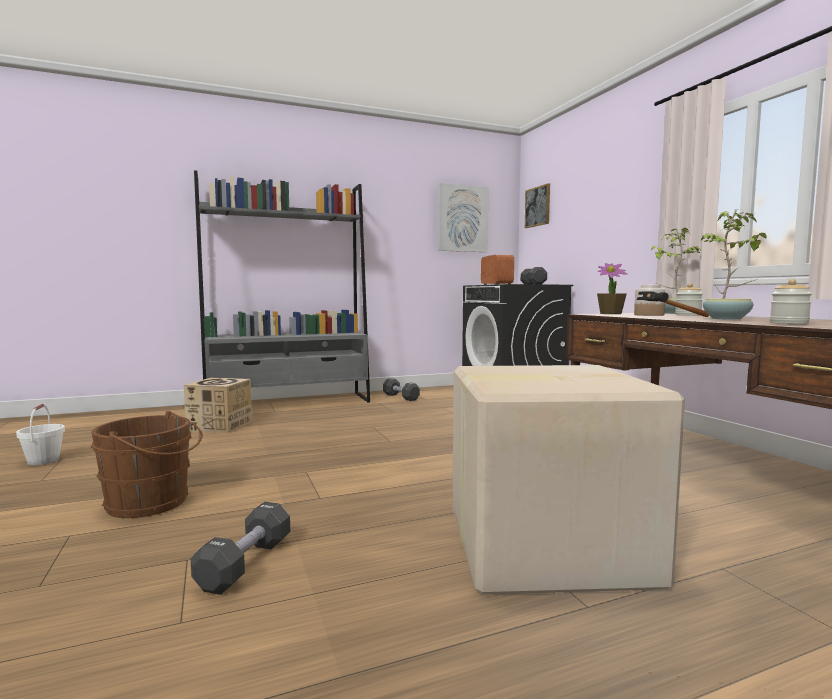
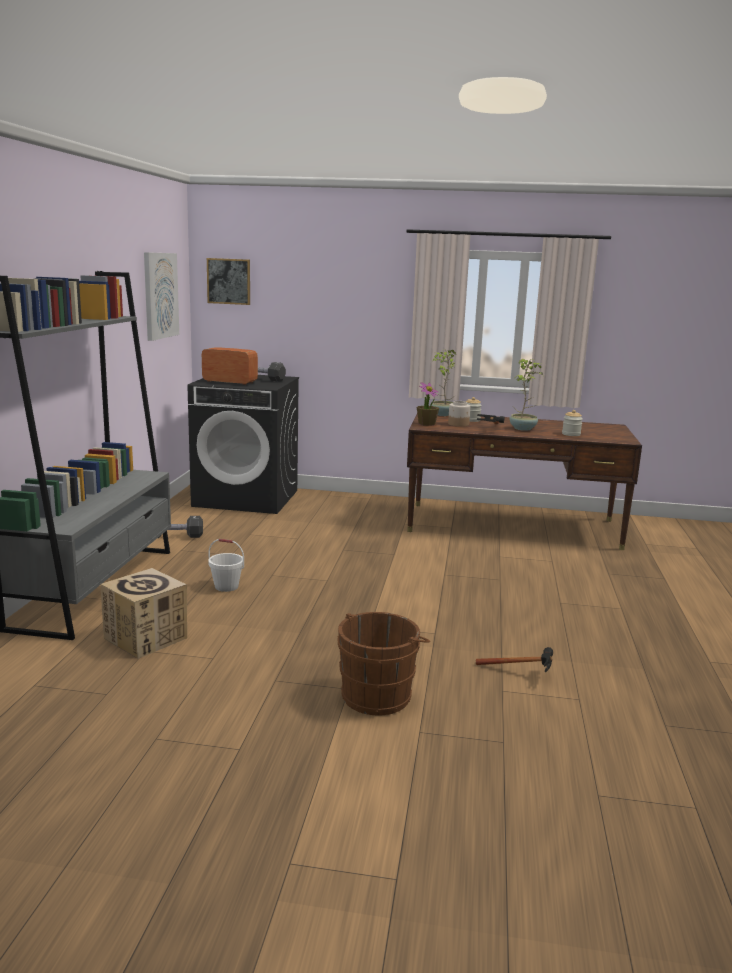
camera: 60 degrees left, 10 degrees up
white bucket [16,404,65,465] -> white bucket moved to [208,539,244,592]
black dumbbell [191,502,290,595] -> hammer [476,647,553,673]
cardboard box [453,365,685,594] -> none

